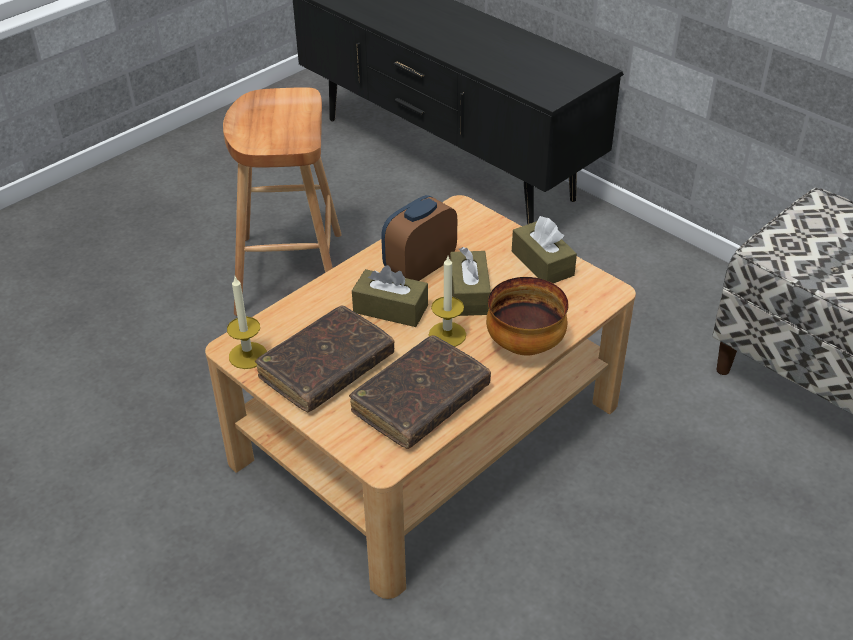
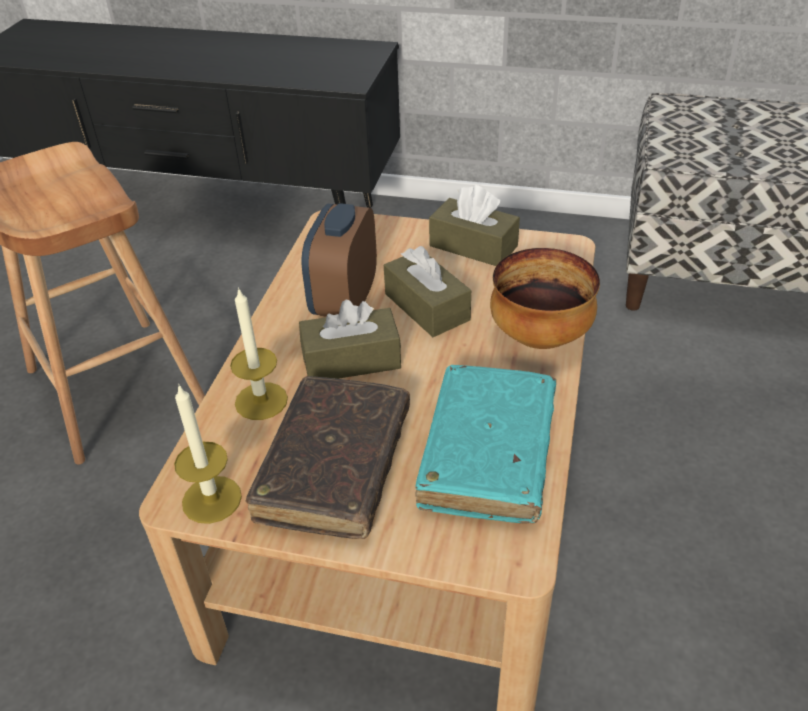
camera: 30 degrees left, 0 degrees up
brown book [349,335,491,449] -> turquoise book [415,365,556,524]
candle [429,256,466,347] -> candle moved to [230,287,288,420]

